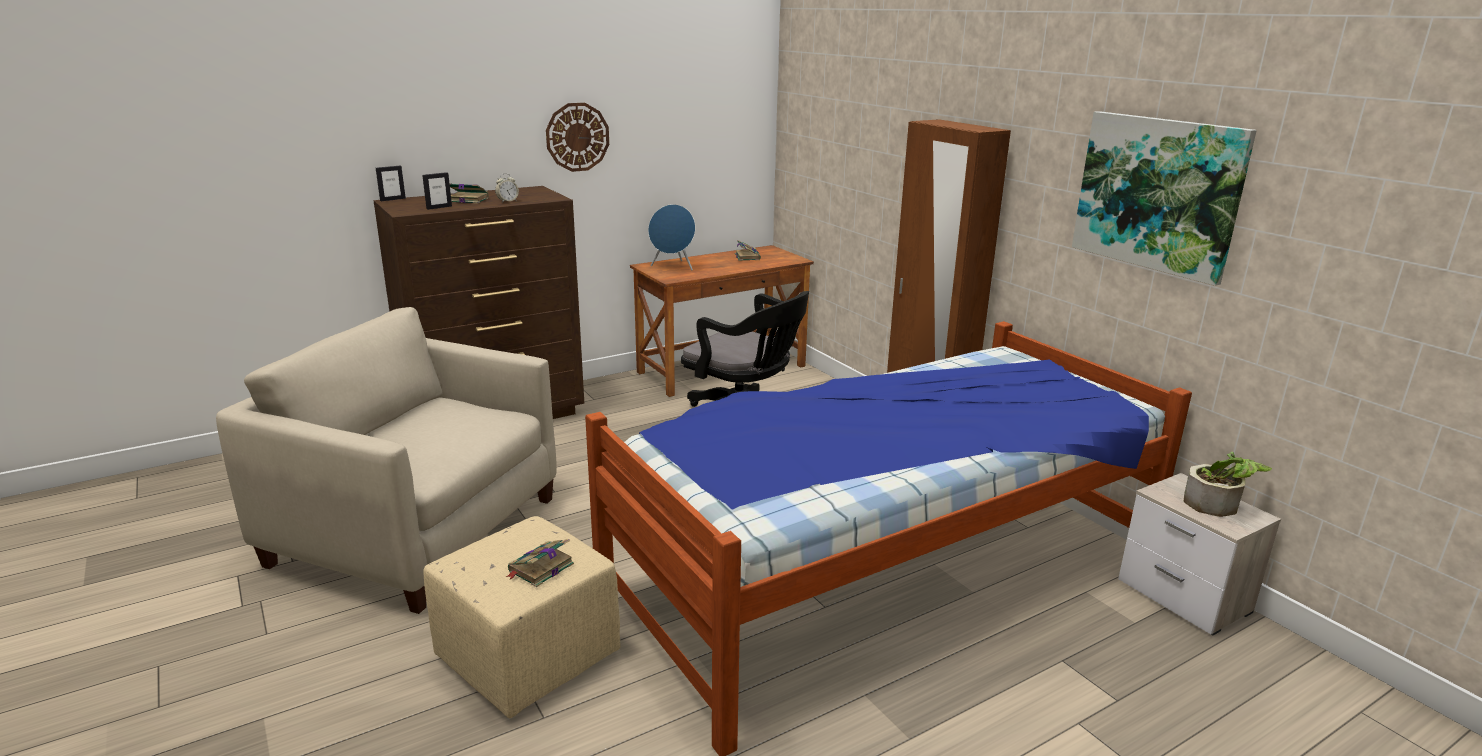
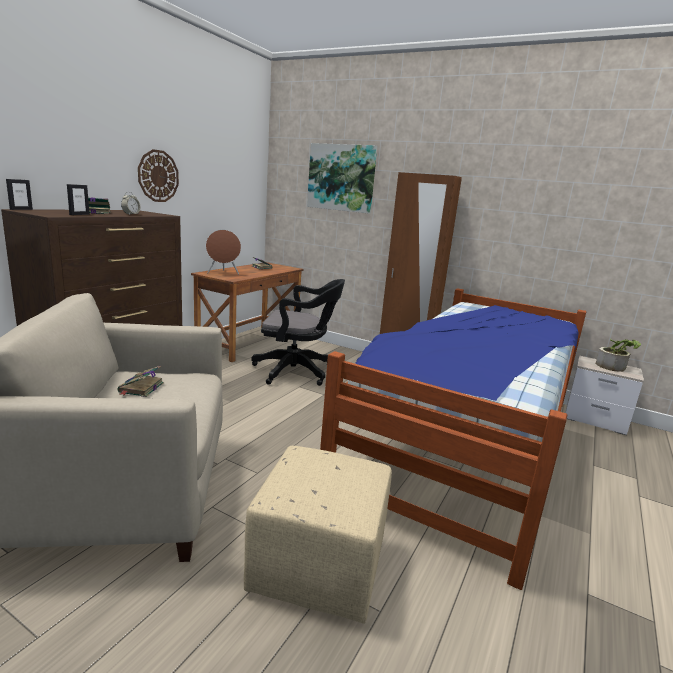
camera: 30 degrees left, 5 degrees down
book [506,539,574,587] -> book moved to [117,365,164,397]
blue speaker [648,204,695,270] -> brown speaker [206,230,241,275]
picture [1072,111,1257,286] -> picture moved to [307,143,377,214]

